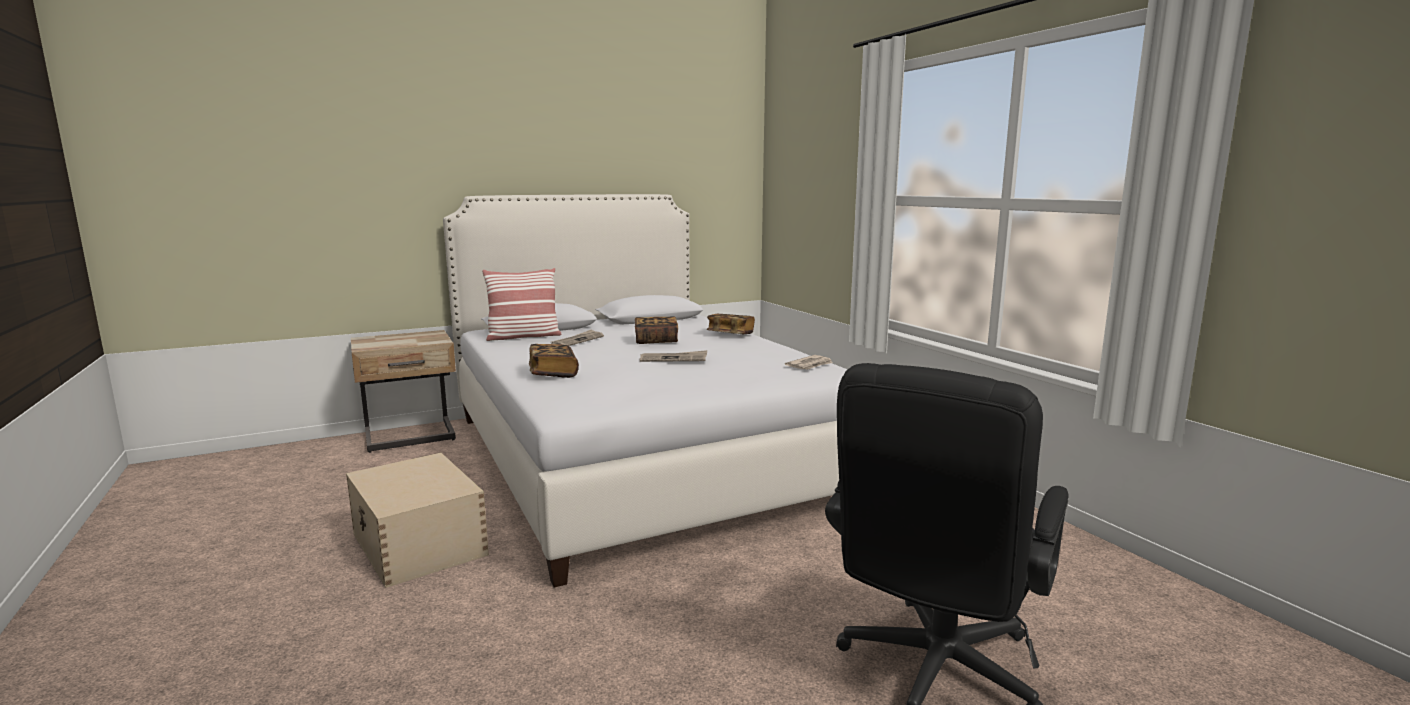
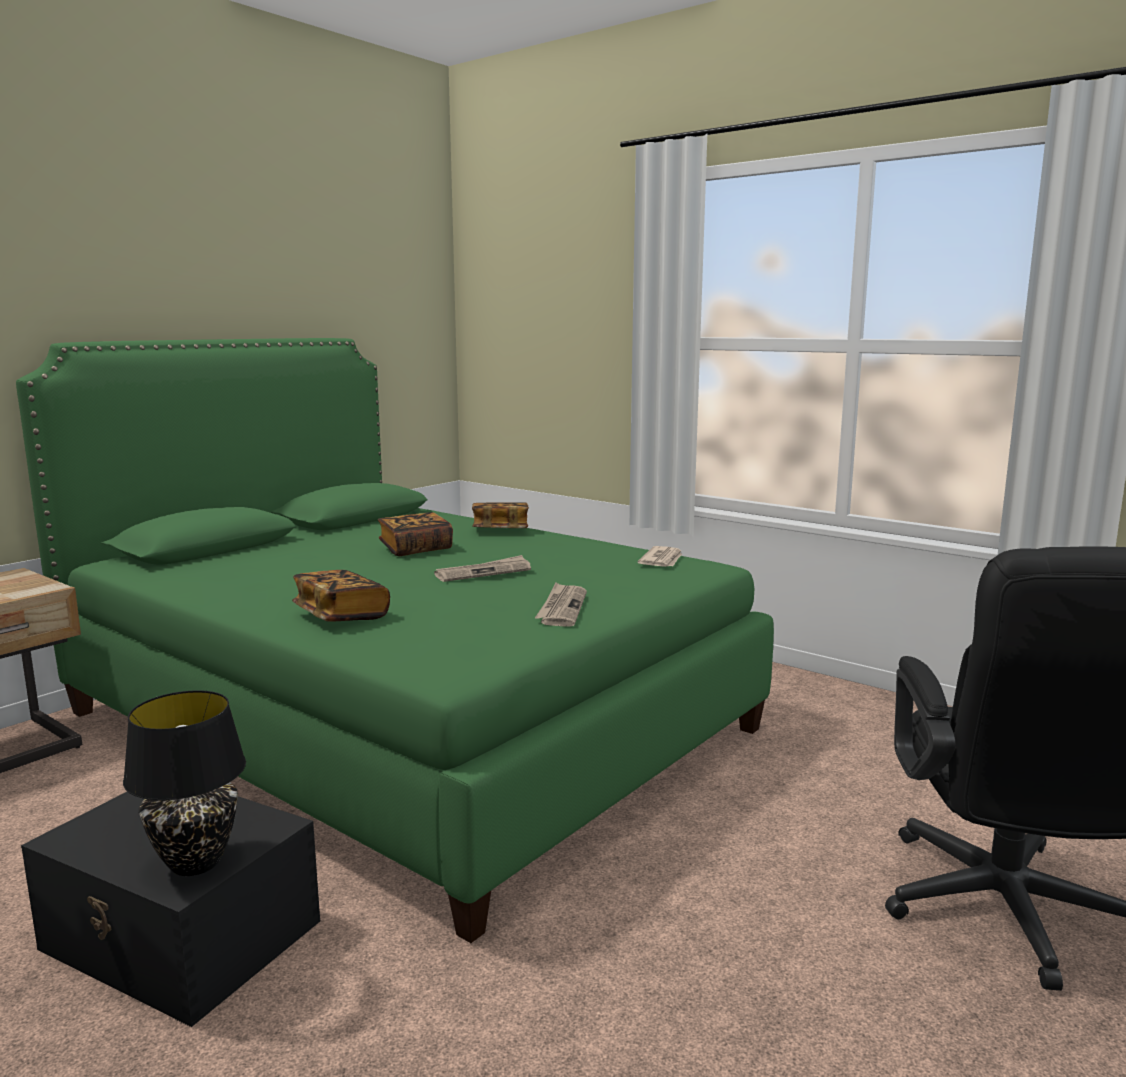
camera: 25 degrees left, 0 degrees up
beige storage box [346,452,489,588] -> black storage box [21,792,320,1027]
white bed [443,194,847,588] -> green bed [16,338,774,943]
pillow [482,268,562,341] -> none
newspaper [551,329,604,346] -> newspaper moved to [535,583,587,627]
none -> black table lamp [123,690,246,876]

